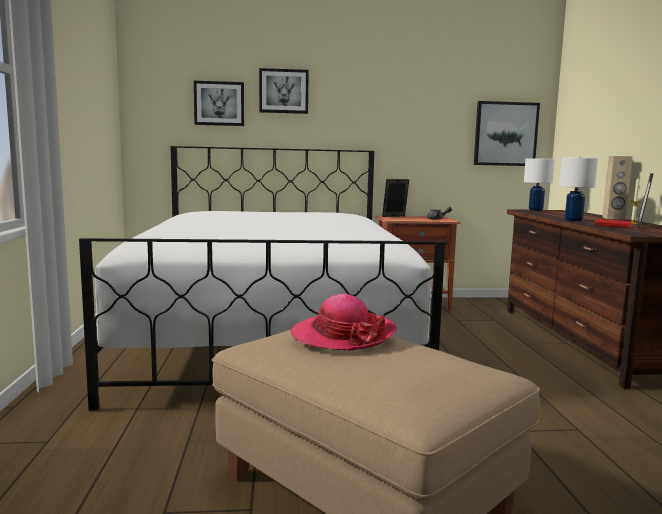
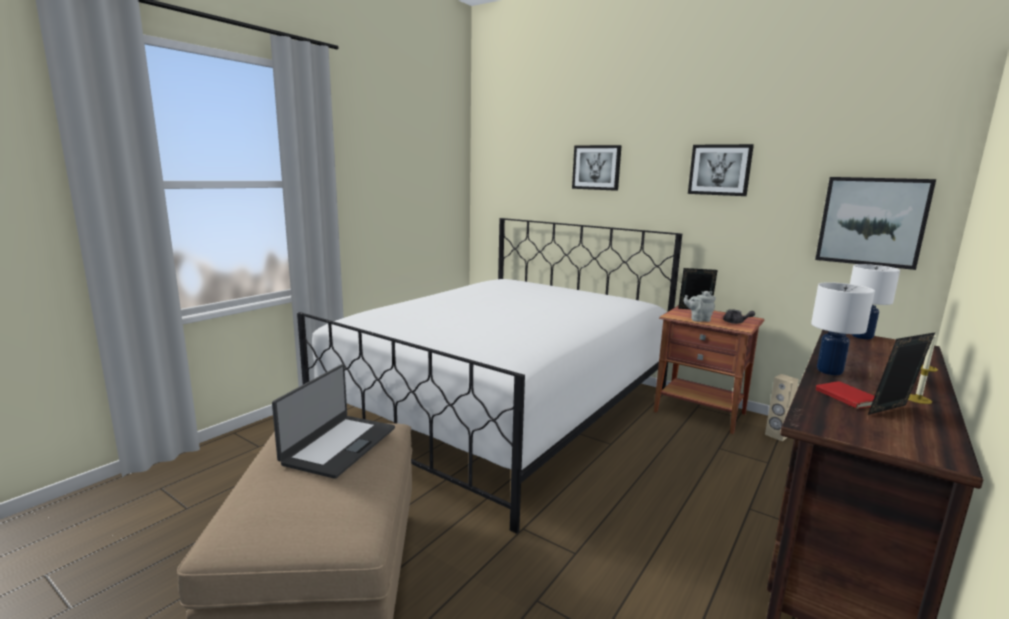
camera: 40 degrees right, 5 degrees up
picture [194,81,244,126] -> picture moved to [688,144,754,196]
hat [291,294,396,351] -> laptop [272,364,395,479]
beige speaker [602,156,633,220] -> beige speaker moved to [765,374,799,441]
none -> grey teapot [684,291,716,322]

